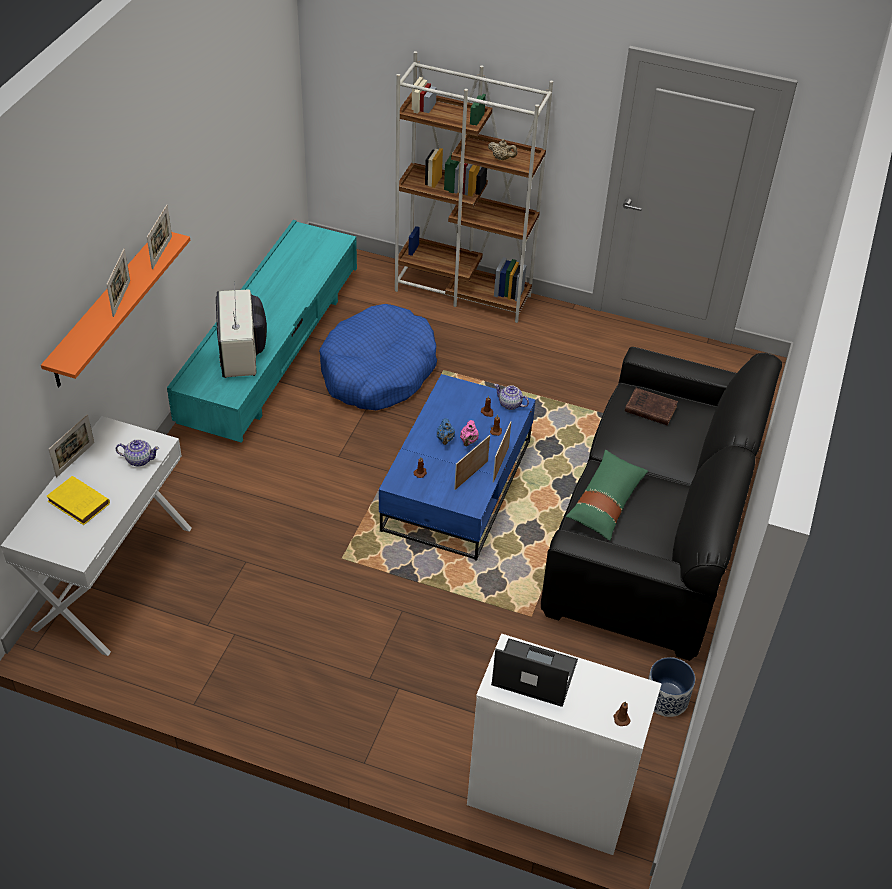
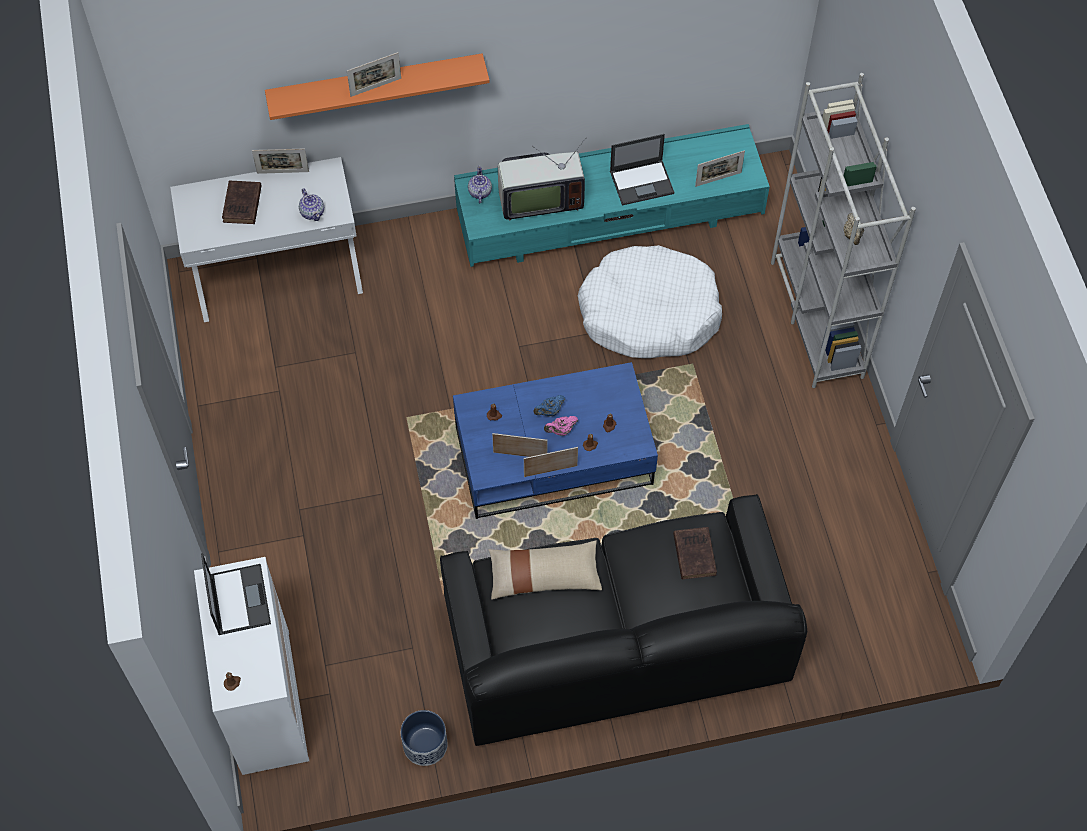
camera: 60 degrees right, 15 degrees up
yellow book [46,476,110,525] -> brown book [222,181,262,224]
picture frame [147,205,172,269] -> picture frame moved to [695,150,745,187]
television [216,281,267,378] -> television turned 150 degrees counterclockwise [498,137,587,220]
blue dog bed [319,304,437,410] -> white dog bed [578,245,722,358]
brown bookcase [395,51,553,323] -> grey bookcase [771,73,916,388]
teapot [494,384,529,410] -> teapot moved to [468,166,492,203]
green pillow [566,450,648,541] -> beige pillow [489,541,602,599]
none -> laptop [610,134,674,206]

